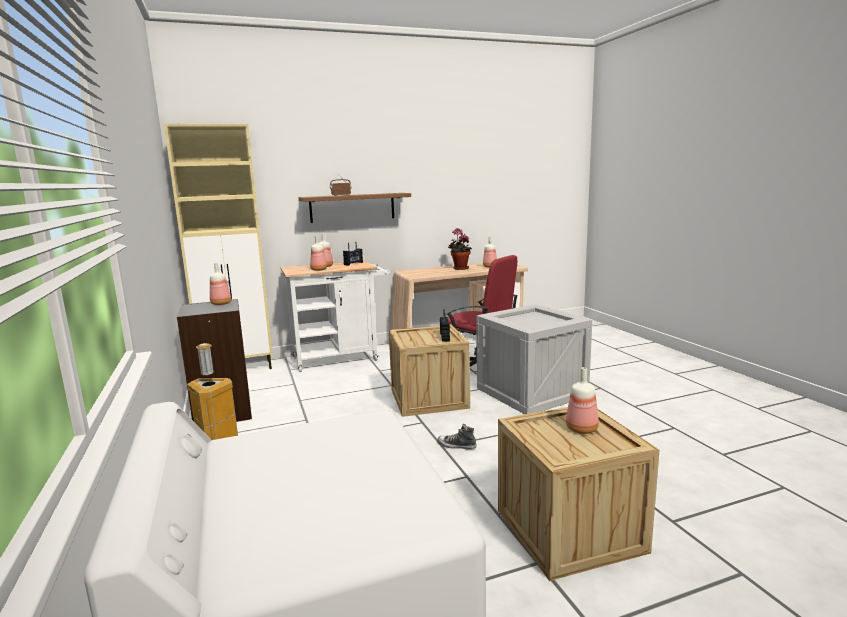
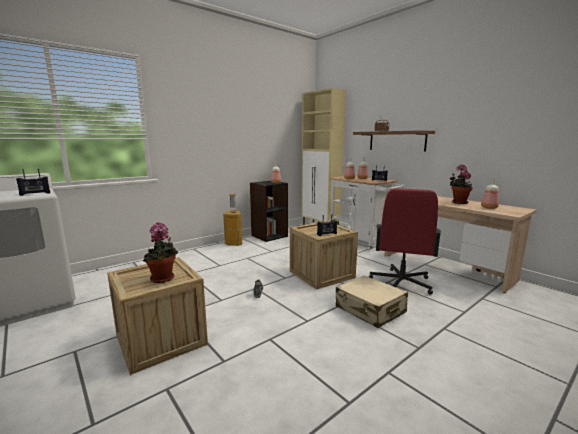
camera: 70 degrees right, 0 degrees up
crate [476,304,592,414] -> beige suitcase [336,275,408,328]
bottle [566,367,599,434] -> potted plant [143,222,178,283]
none -> radio [16,168,50,196]

